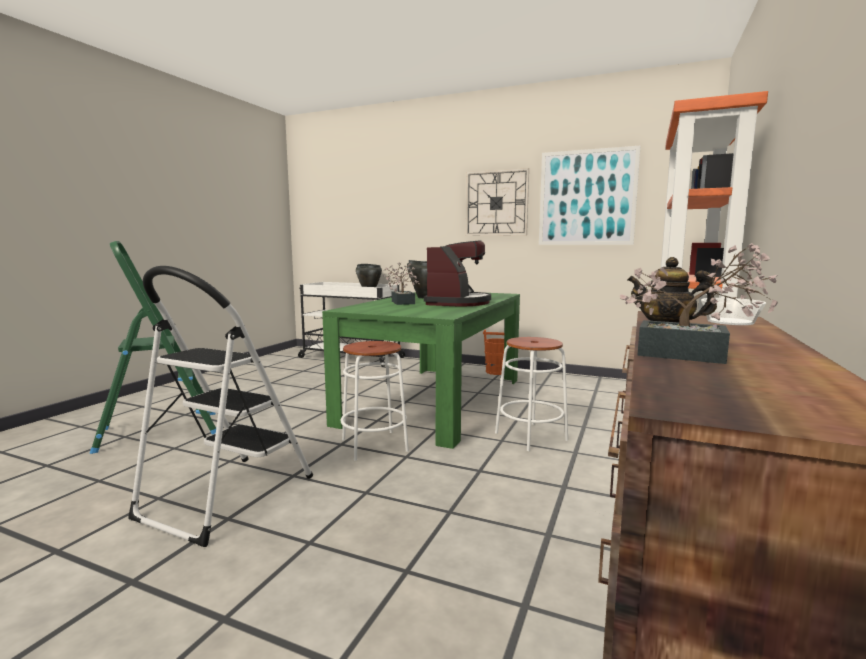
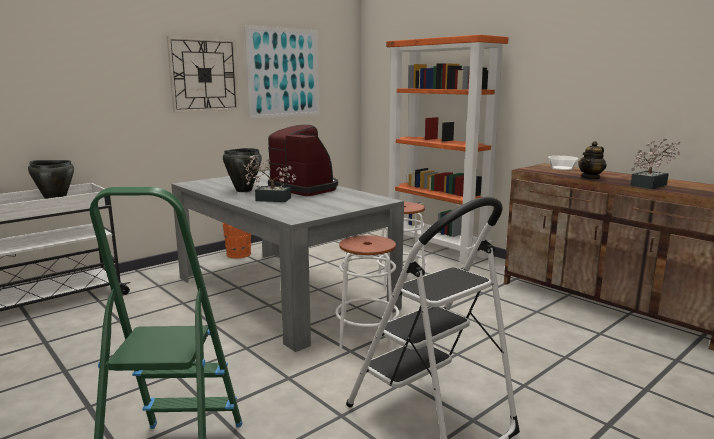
camera: 65 degrees left, 5 degrees up
green dining table [322,292,520,449] -> grey dining table [171,171,404,352]

